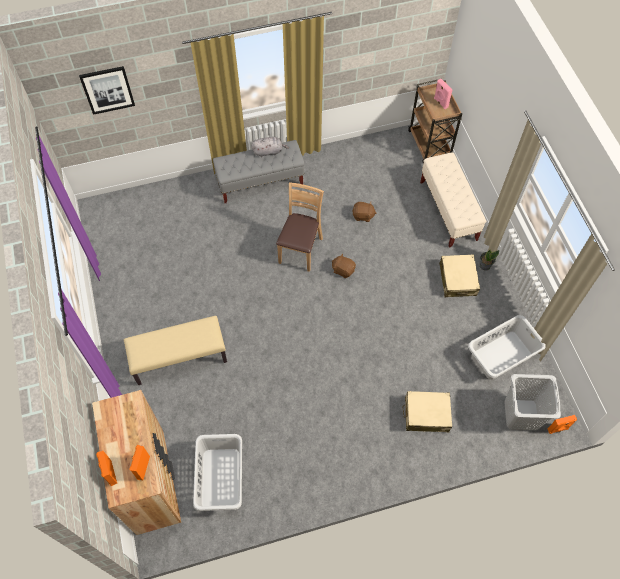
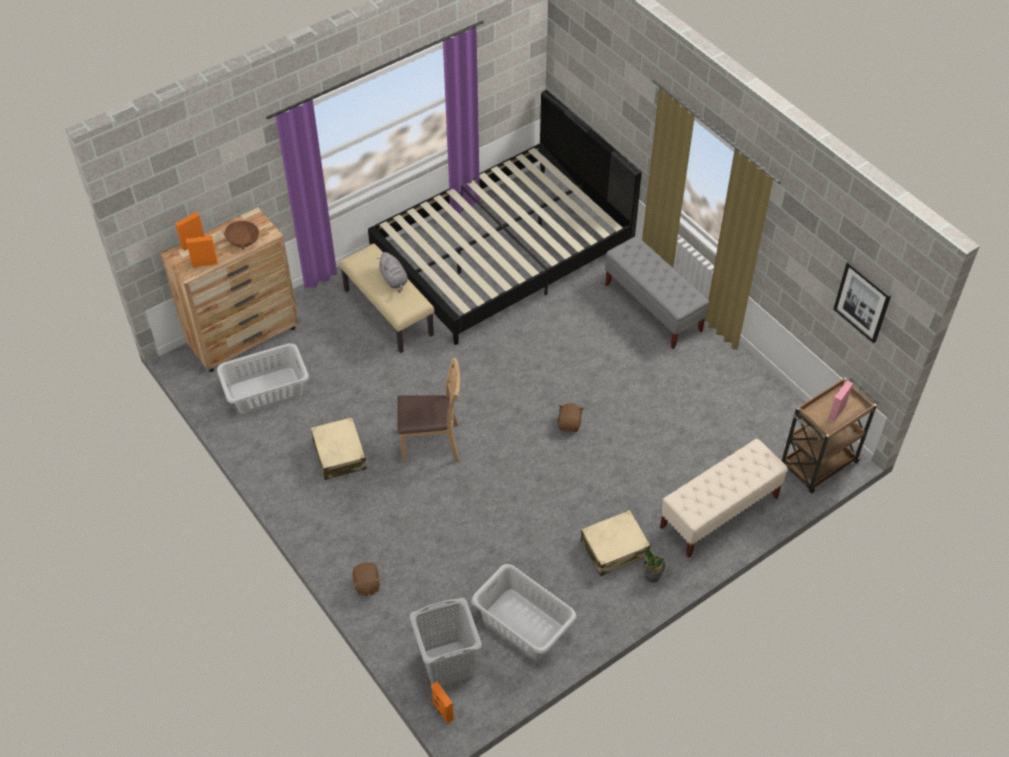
camera: 70 degrees right, 10 degrees down
picture [79,66,135,115] -> picture moved to [834,261,891,343]
grey plush toy [251,137,289,157] -> grey plush toy moved to [377,252,408,293]
brown chair [276,183,324,272] -> brown chair moved to [397,358,460,463]
brown plush toy [352,202,377,222] -> brown plush toy moved to [353,563,381,596]
beige suitcase [403,391,452,432] -> beige suitcase moved to [311,417,367,480]
none -> brown bowl [224,221,259,250]
none -> black bed [368,90,642,345]

